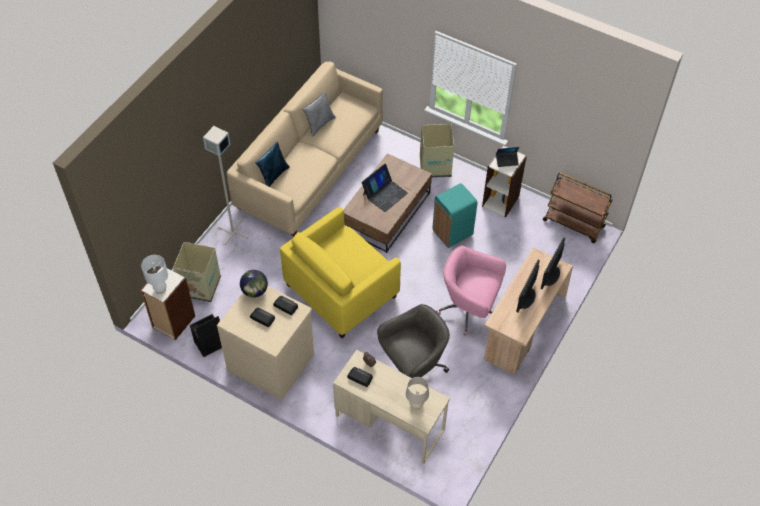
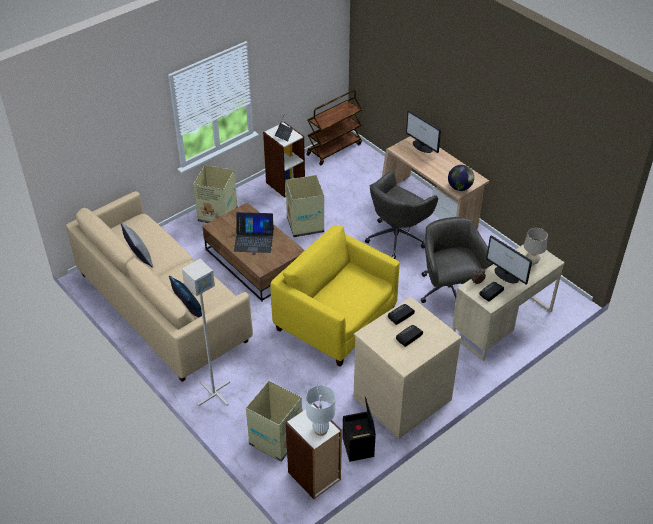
camera: 70 degrees left, 10 degrees down
globe [240,270,268,298] -> globe moved to [448,165,474,191]
yellow armchair [280,207,401,338] -> yellow armchair turned 150 degrees clockwise [270,225,400,367]
laptop [361,164,408,212] -> laptop turned 120 degrees clockwise [234,212,274,253]
turquoise trash can [432,183,478,248] -> cardboard box [285,175,324,237]
pink office chair [436,246,506,336] -> grey office chair [365,171,438,259]
monitor [516,260,540,313] -> monitor moved to [486,235,532,285]

